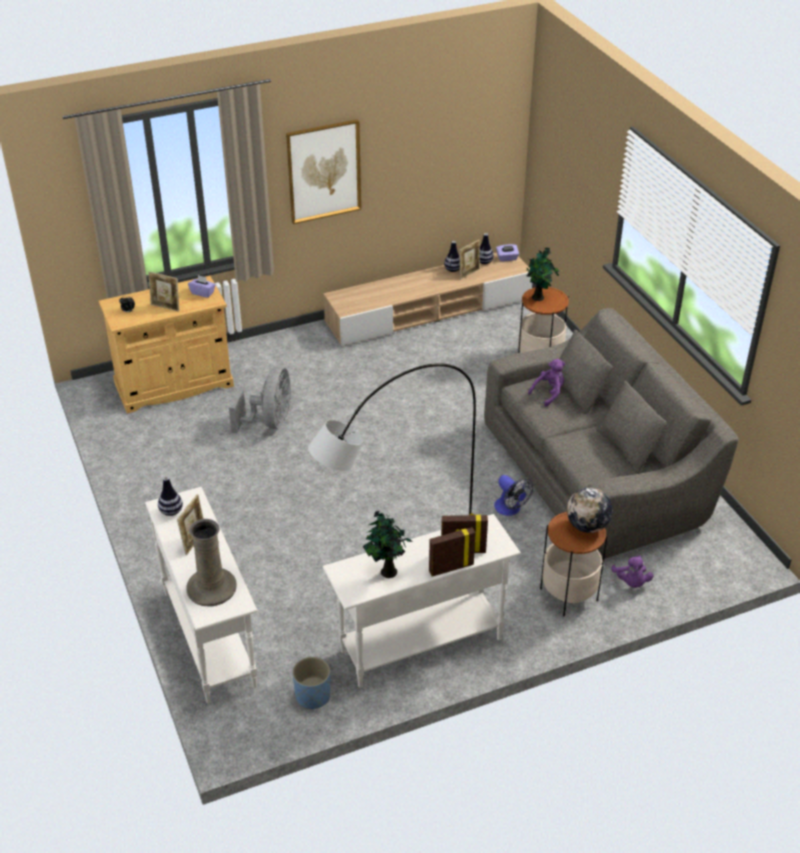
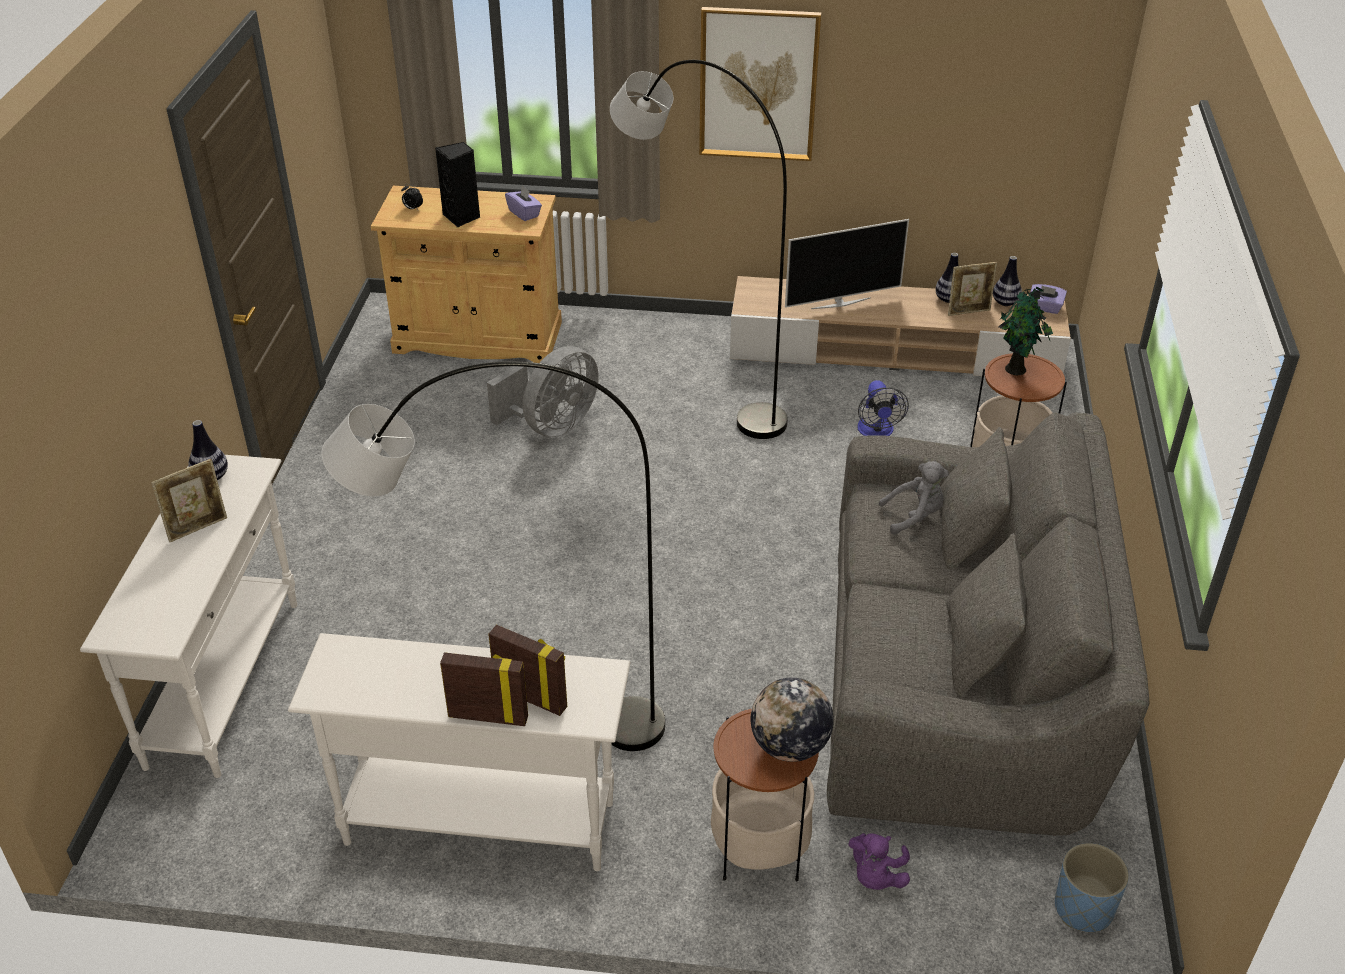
camera: 30 degrees right, 0 degrees up
picture frame [148,272,179,312] -> black speaker [435,142,480,227]
beige vase [186,519,237,606] -> none
blue planter [292,657,330,709] -> blue planter moved to [1055,843,1129,932]
potted plant [363,511,413,578] -> none
fan [494,475,533,516] -> fan moved to [857,380,909,436]
purple plush toy [528,359,565,407] -> grey plush toy [879,461,949,535]
none -> grey floor lamp [610,60,788,439]
none -> television [785,219,909,309]

